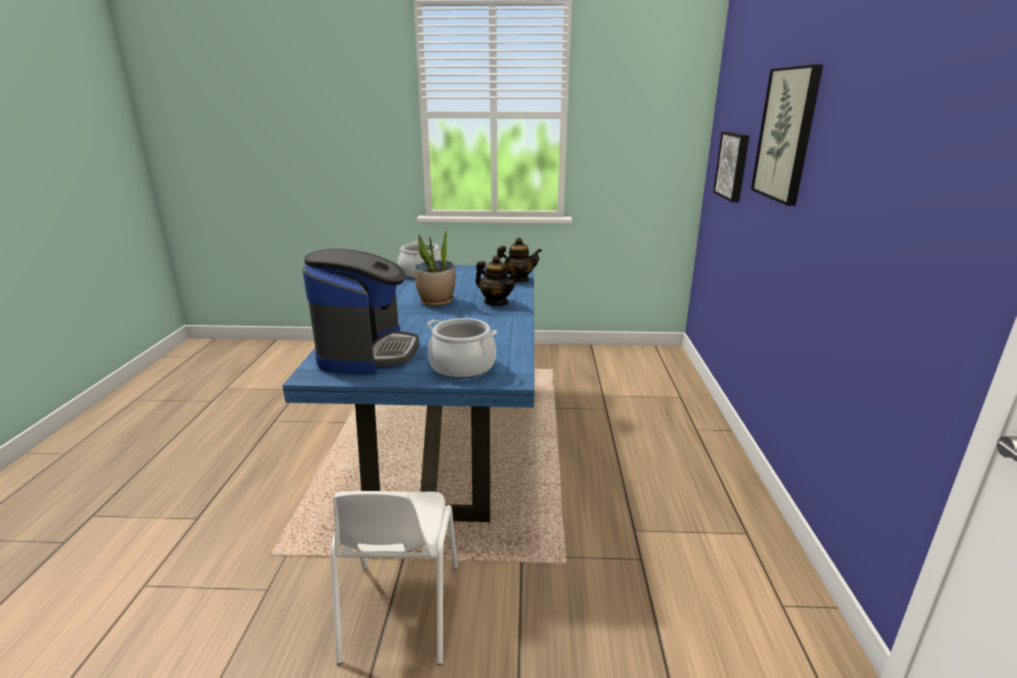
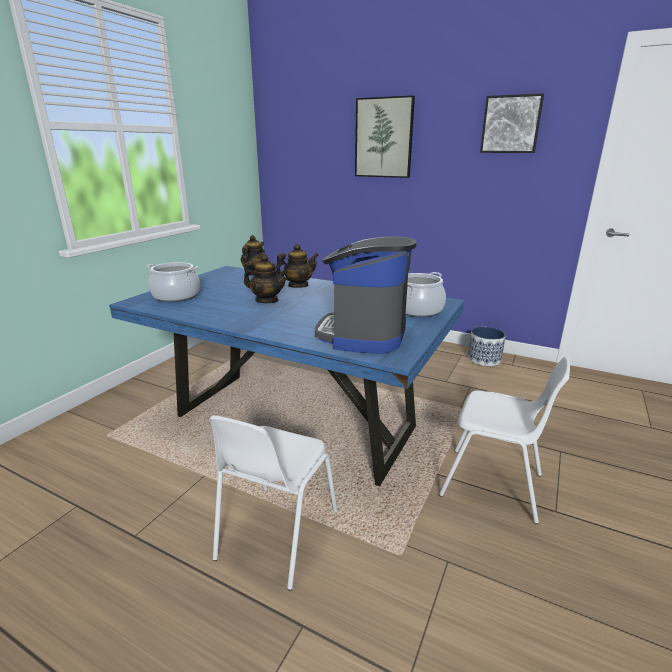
camera: 65 degrees left, 0 degrees up
coffee machine [302,249,419,374] -> coffee machine turned 105 degrees counterclockwise [315,237,417,354]
potted plant [413,227,455,306] -> teapot [244,255,288,303]
picture [713,132,749,202] -> picture moved to [480,93,544,153]
none -> white chair [209,415,338,591]
none -> planter [468,327,506,366]

